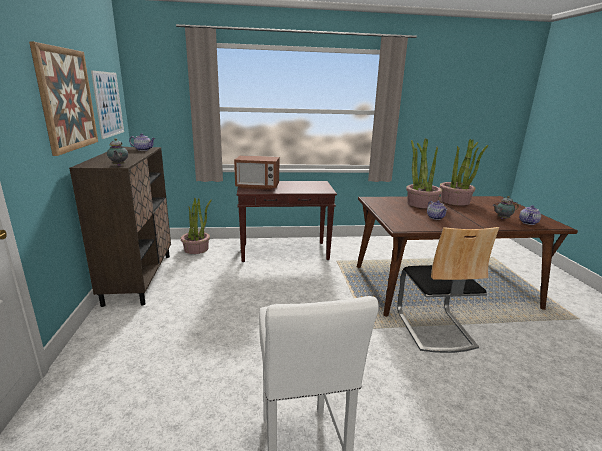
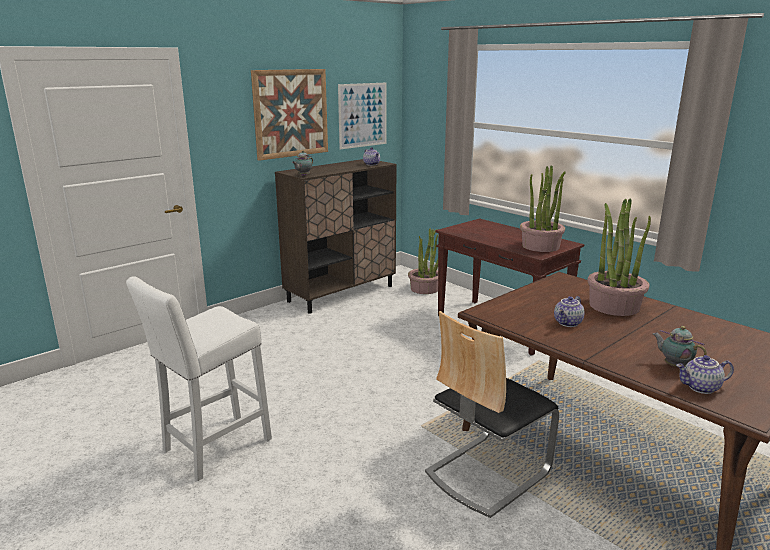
camera: 55 degrees right, 0 degrees up
microwave [234,155,279,190] -> none
potted plant [440,139,488,206] -> potted plant moved to [520,165,566,252]

